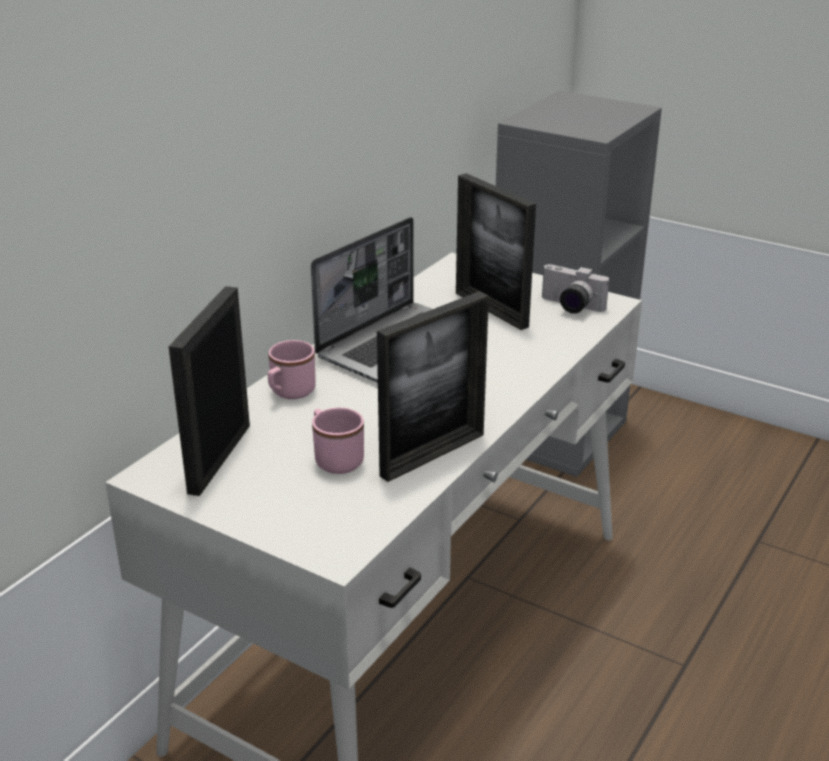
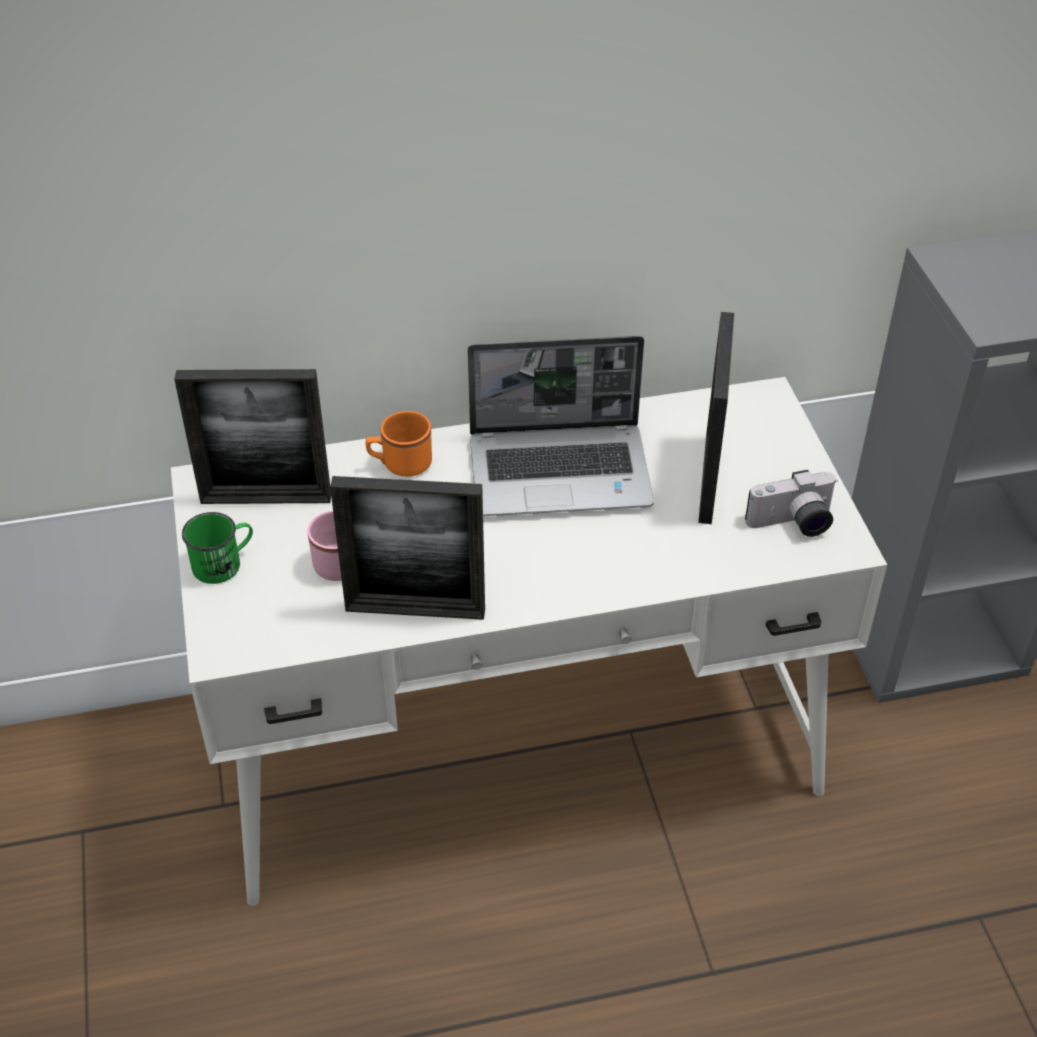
camera: 45 degrees right, 15 degrees up
picture frame [168,286,250,496] -> picture frame turned 150 degrees counterclockwise [174,369,331,504]
pink mug [268,340,316,399] -> orange mug [366,411,432,477]
camera [542,264,609,313] -> camera turned 90 degrees counterclockwise [745,470,838,537]
none -> green mug [182,512,253,584]

